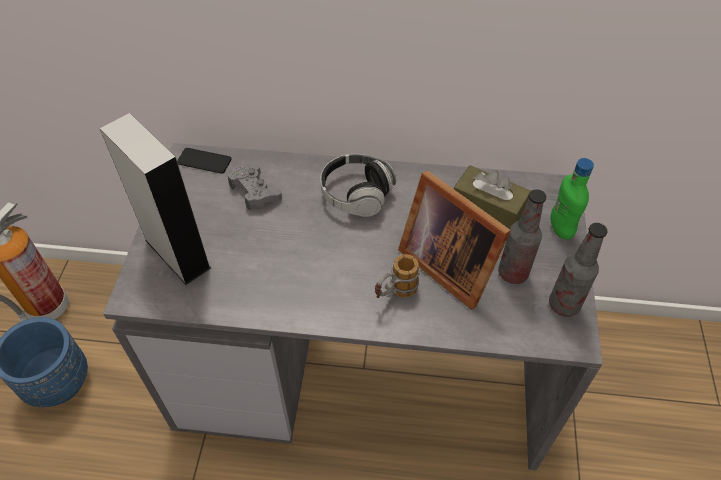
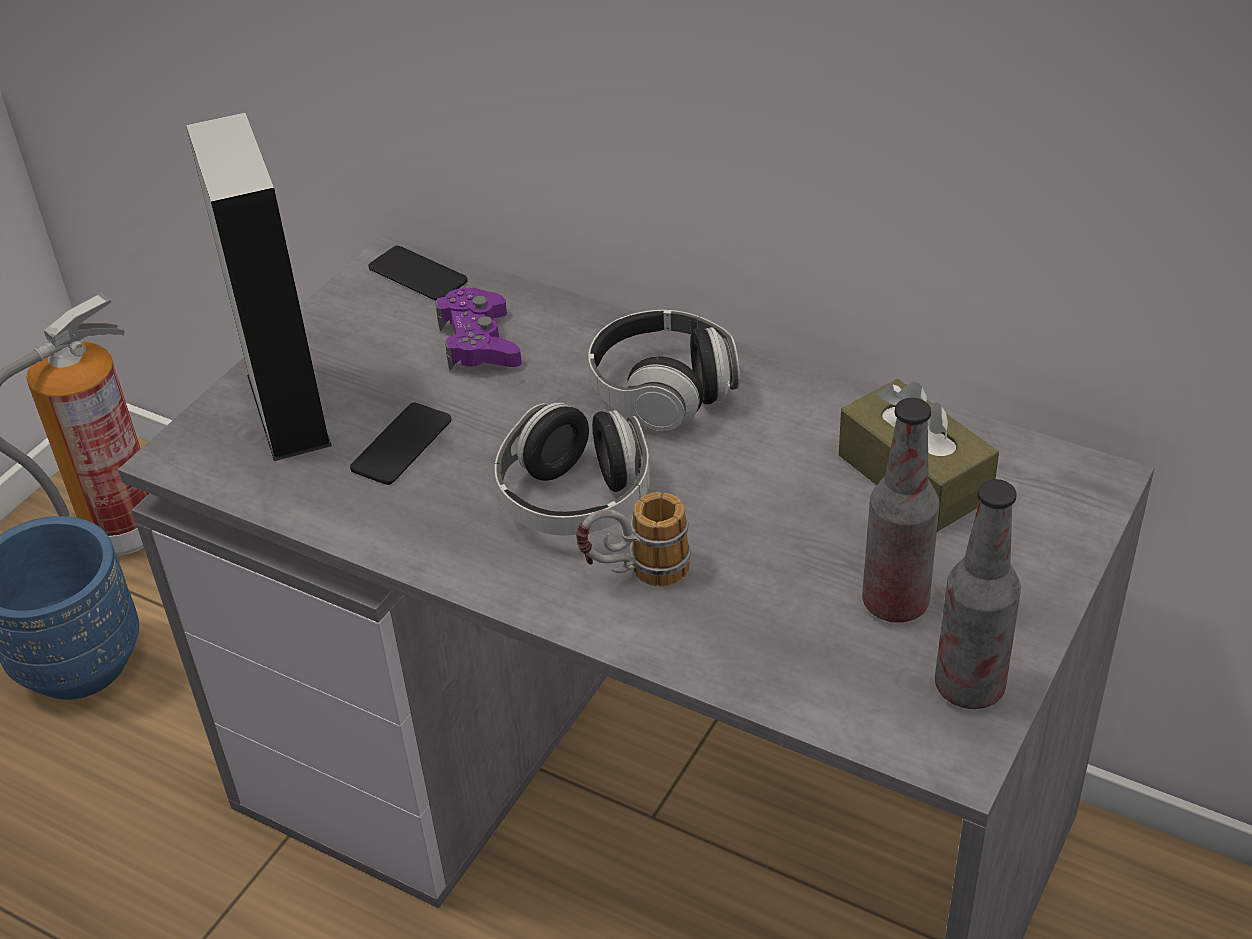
camera: 25 degrees right, 10 degrees down
grey game controller [228,163,282,211] -> purple game controller [435,288,522,371]
picture frame [398,170,511,310] -> none
green bottle [550,158,594,240] -> none
none -> phone [350,403,451,485]
none -> headphones [495,402,650,535]

